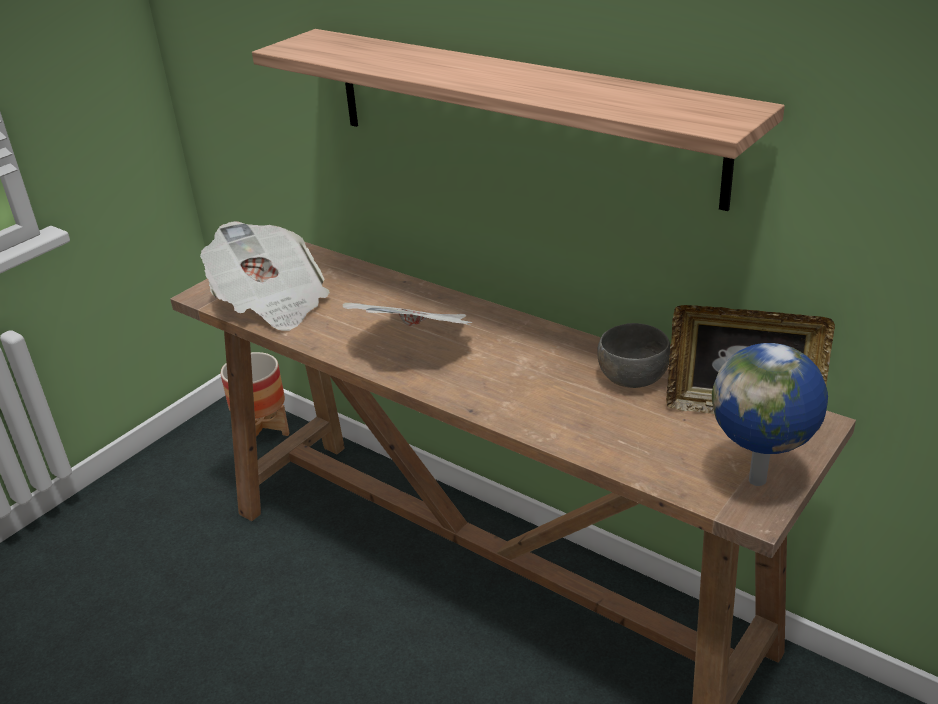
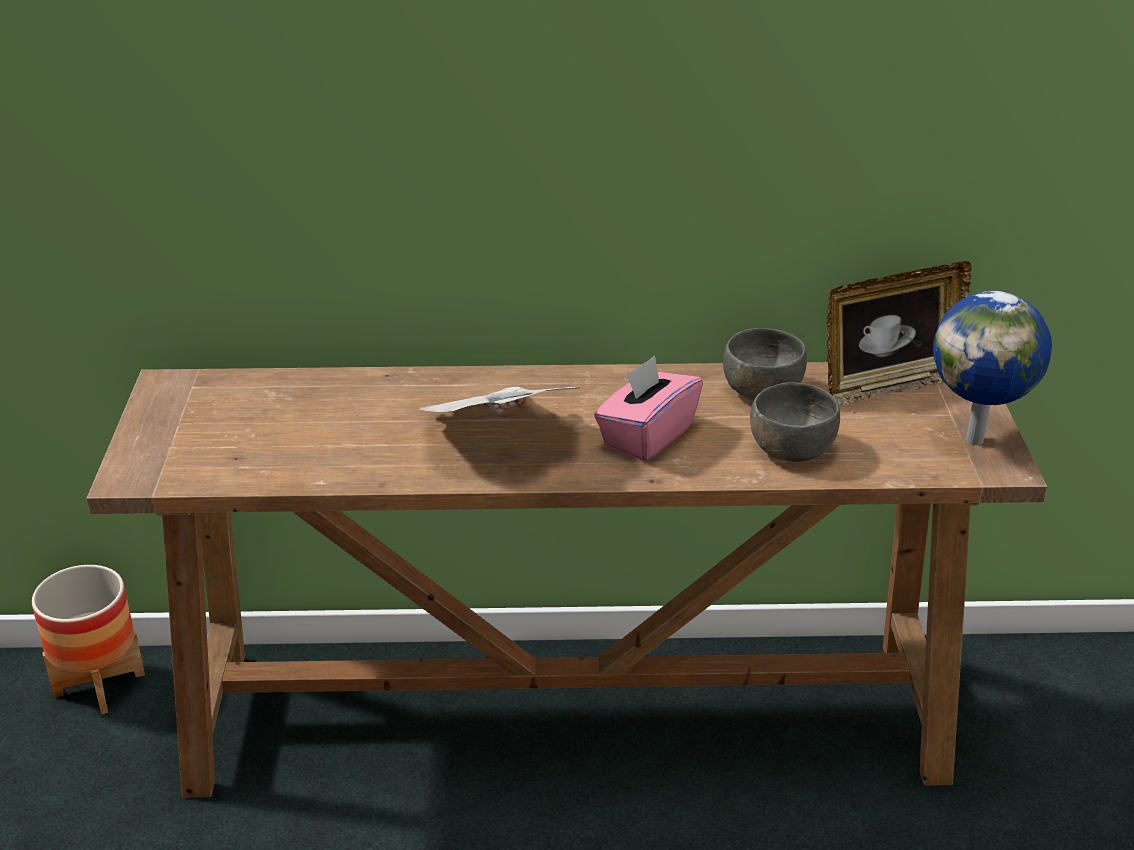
camera: 40 degrees left, 0 degrees up
newspaper [200,221,330,331] -> none
shelf [252,29,785,211] -> none
none -> pink tissue box [594,355,703,461]
none -> grey bowl [750,382,840,462]

